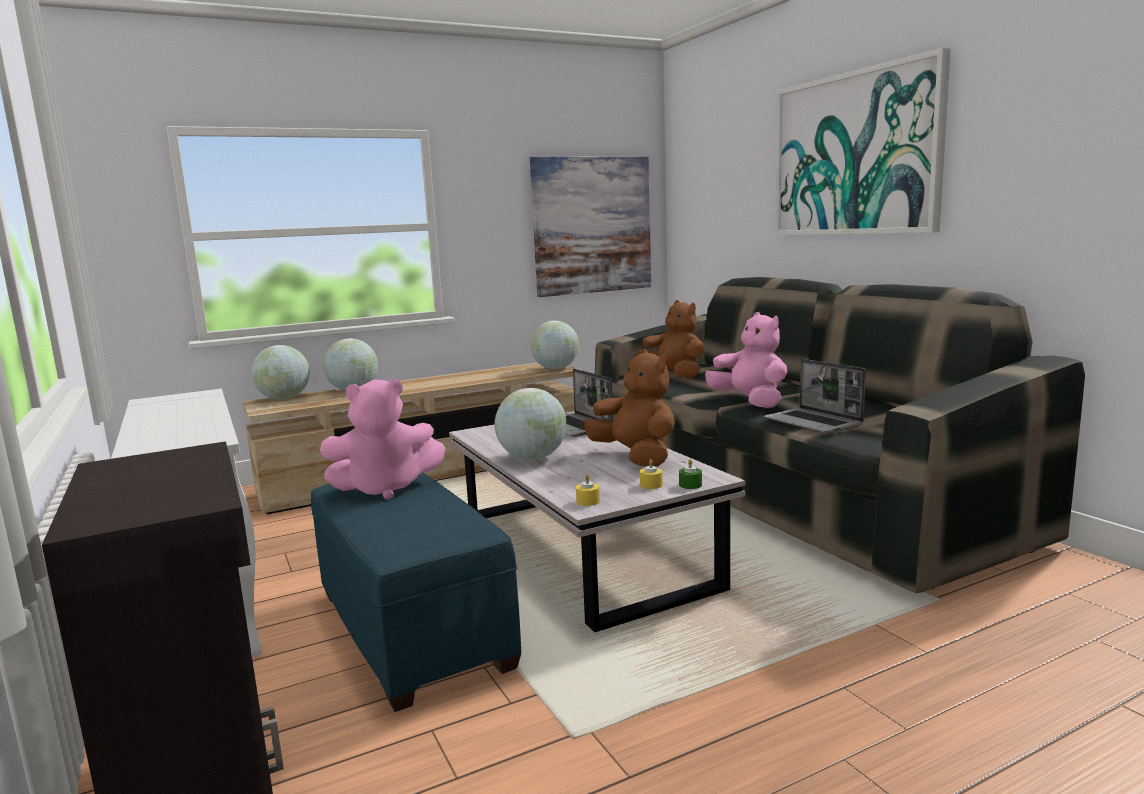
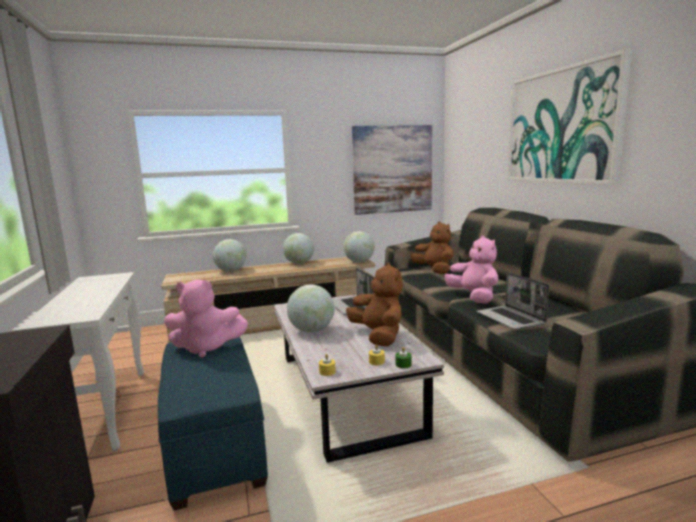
camera: 10 degrees right, 0 degrees up
globe [251,345,310,400] -> globe moved to [283,233,314,264]

